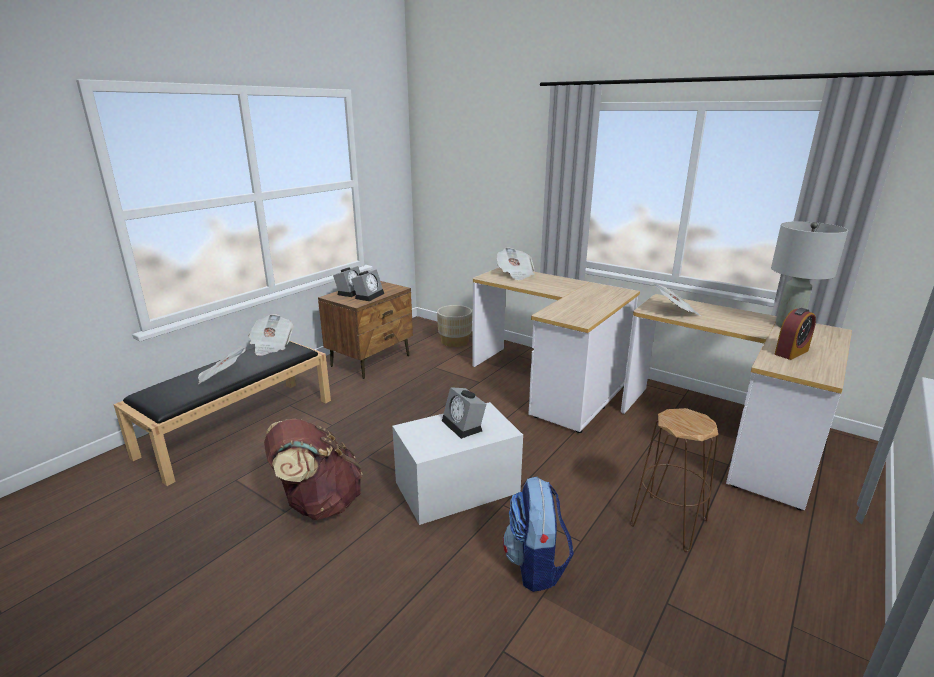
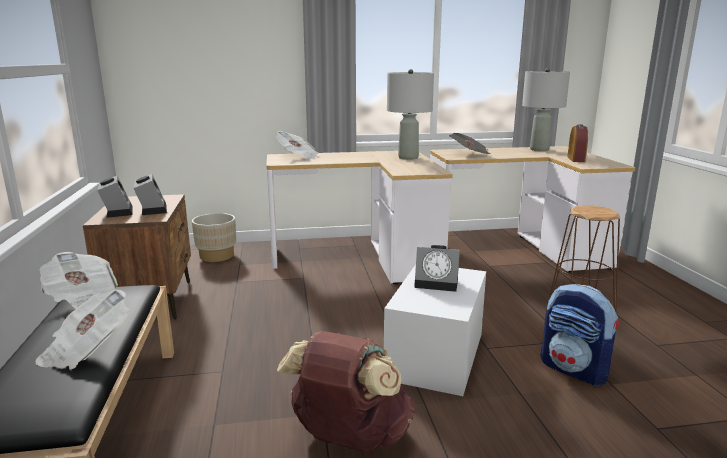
camera: 45 degrees left, 5 degrees down
none -> grey table lamp [387,69,434,160]

